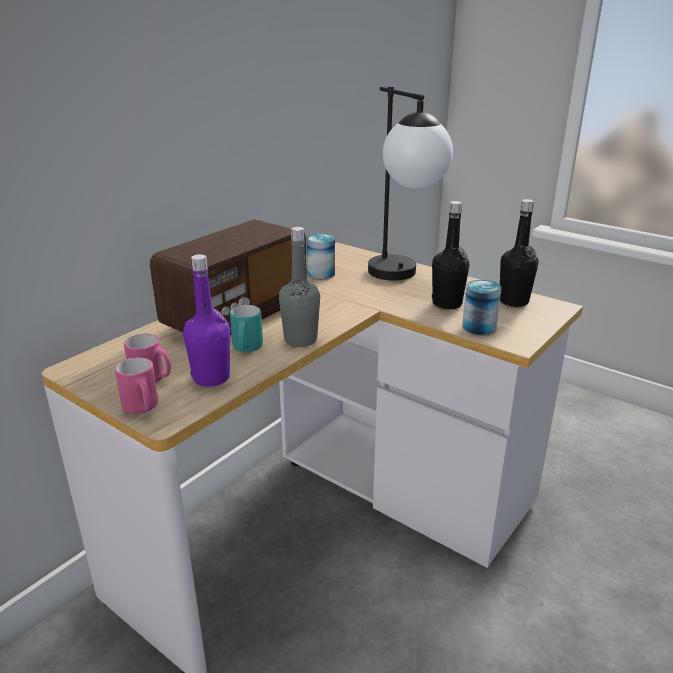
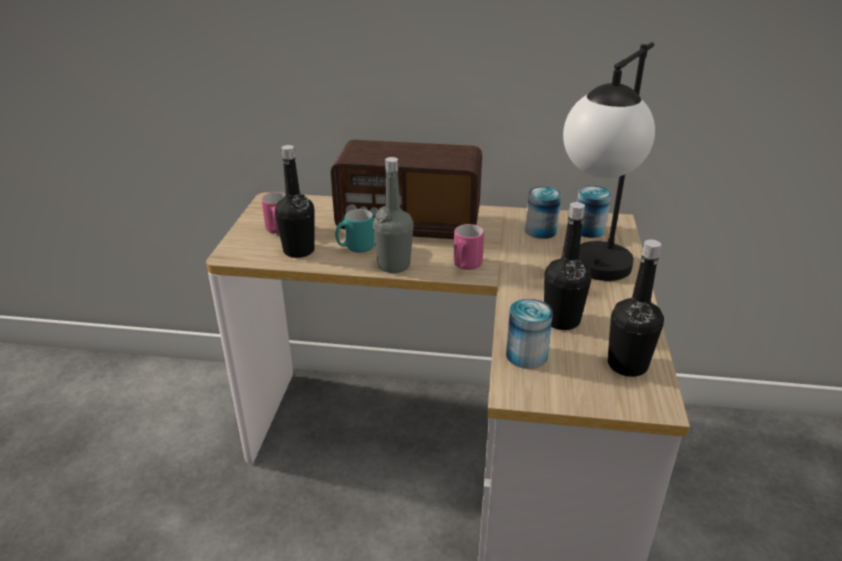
camera: 60 degrees right, 5 degrees up
pink mug [115,357,158,414] -> pink mug moved to [453,224,484,270]
purple bottle [183,254,230,387] -> black bottle [275,145,315,258]
none -> can [577,186,612,238]

